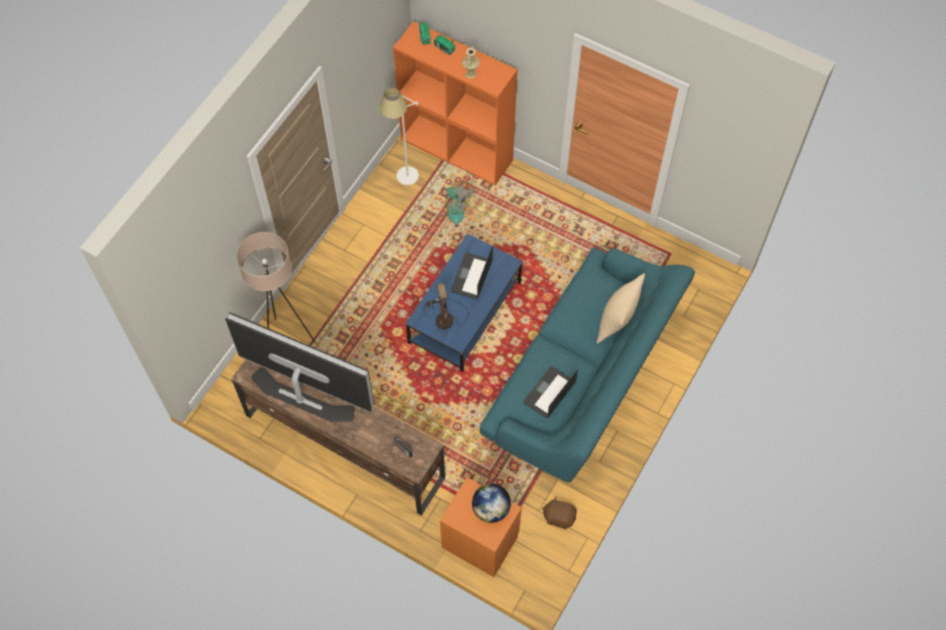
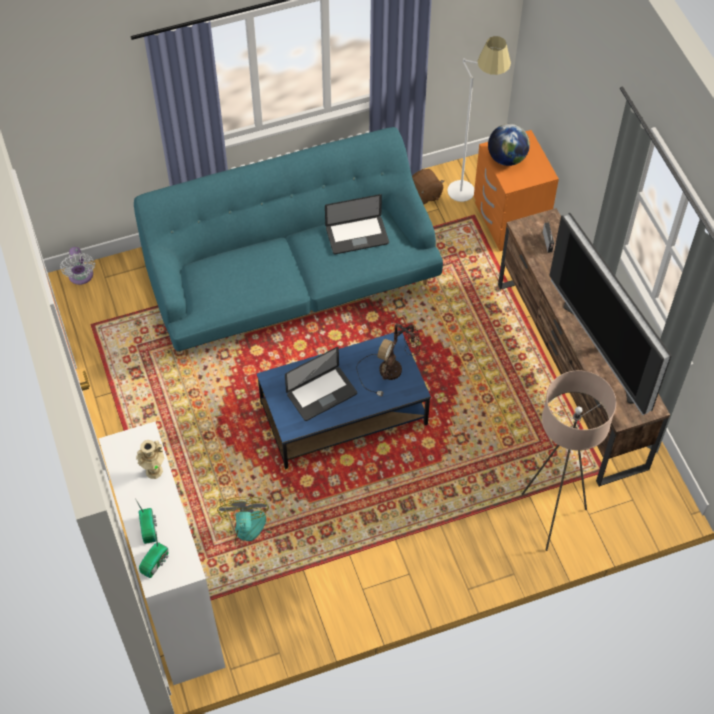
camera: 140 degrees left, 5 degrees down
white floor lamp [380,88,419,185] -> white floor lamp moved to [447,36,511,202]
orange bookcase [393,21,518,185] -> white bookcase [99,422,226,685]
beige pillow [597,273,645,344] -> none
none -> white fan [60,247,95,285]

